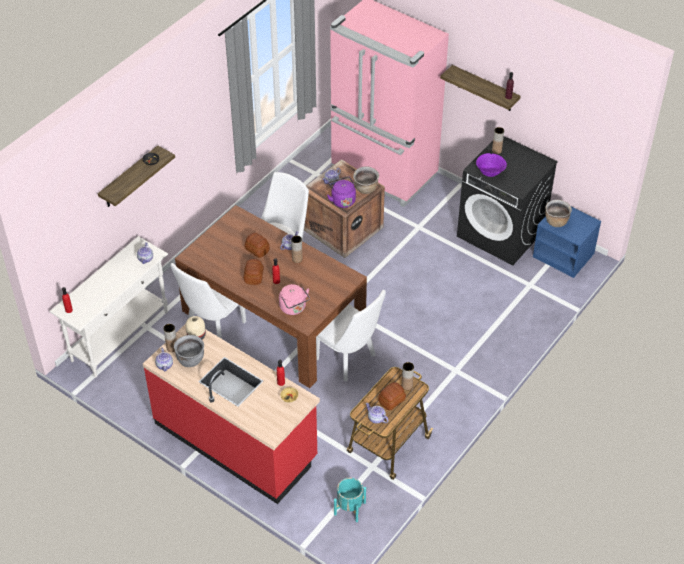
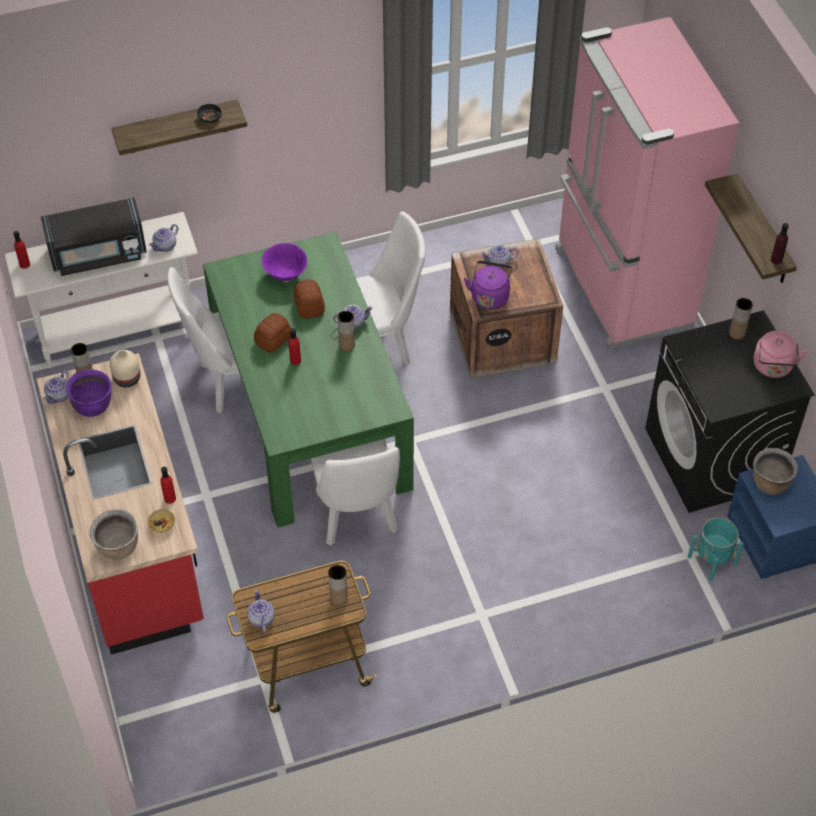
camera: 35 degrees right, 5 degrees up
grey cooking pot [174,335,204,367] -> purple cooking pot [66,369,112,417]
brown dining table [175,205,367,388] -> green dining table [203,232,414,528]
pink kettle [279,284,310,315] -> pink kettle moved to [754,331,807,378]
turquoise planter [334,478,366,522] -> turquoise planter moved to [688,517,743,581]
brown cooking pot [353,166,379,194] -> brown cooking pot moved to [90,509,138,560]
bread [378,382,406,410] -> none
purple bowl [476,153,507,177] -> purple bowl moved to [262,243,307,281]
none -> black microwave [41,197,147,276]

